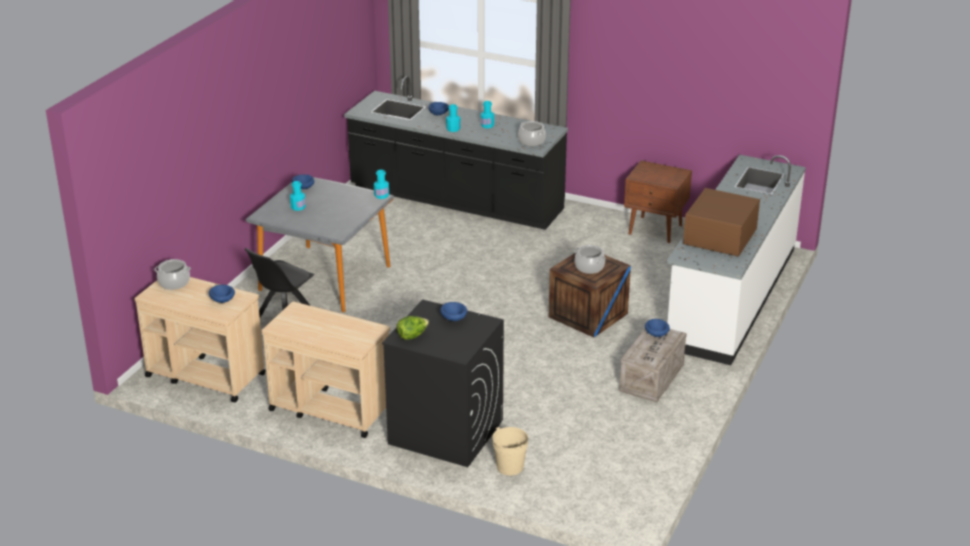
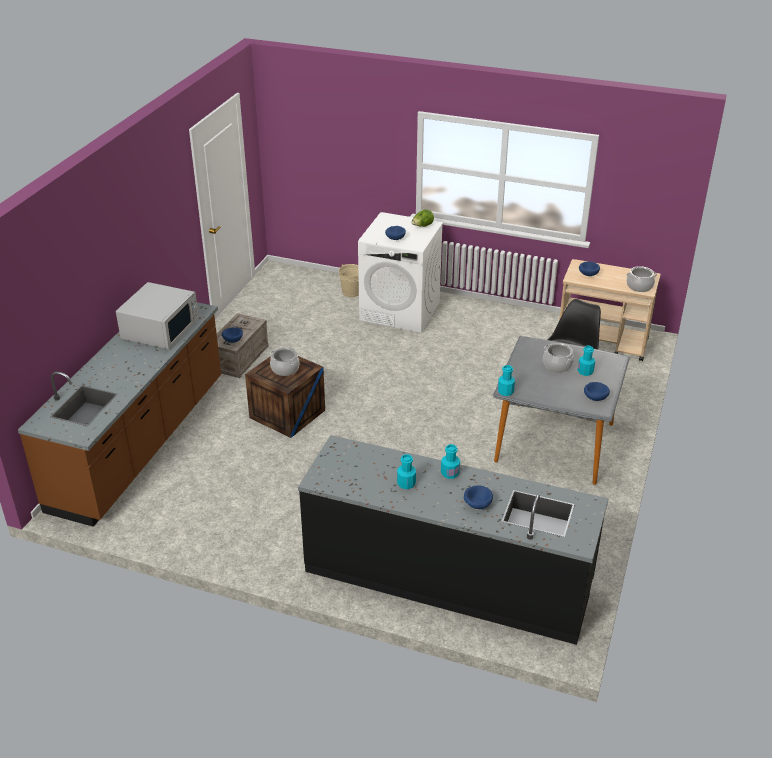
camera: 175 degrees right, 5 degrees up
beige cart [262,302,390,438] -> none
black washing machine [382,300,504,467] -> white washing machine [358,212,443,333]
cooking pot [518,121,546,146] -> cooking pot moved to [543,343,574,373]
brown nightstand [624,160,692,243] -> none
white counter [667,155,806,365] -> brown counter [18,302,221,527]
brown microwave [683,188,760,257] -> white microwave [116,282,199,350]

